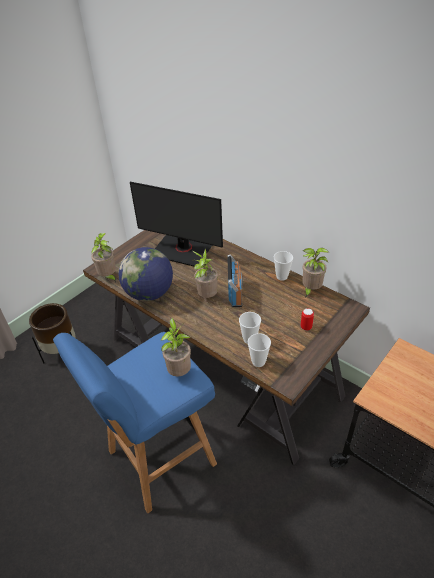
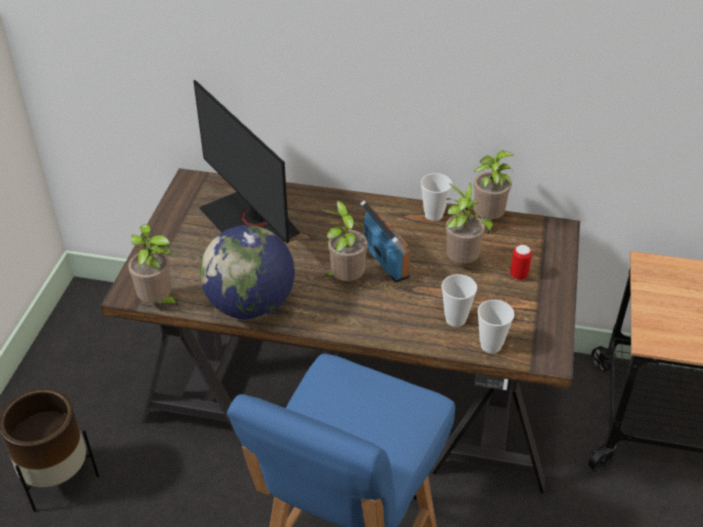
camera: 30 degrees left, 0 degrees up
monitor [130,182,223,266] -> monitor turned 60 degrees clockwise [193,80,300,243]
potted plant [161,318,191,376] -> potted plant moved to [445,183,485,264]

